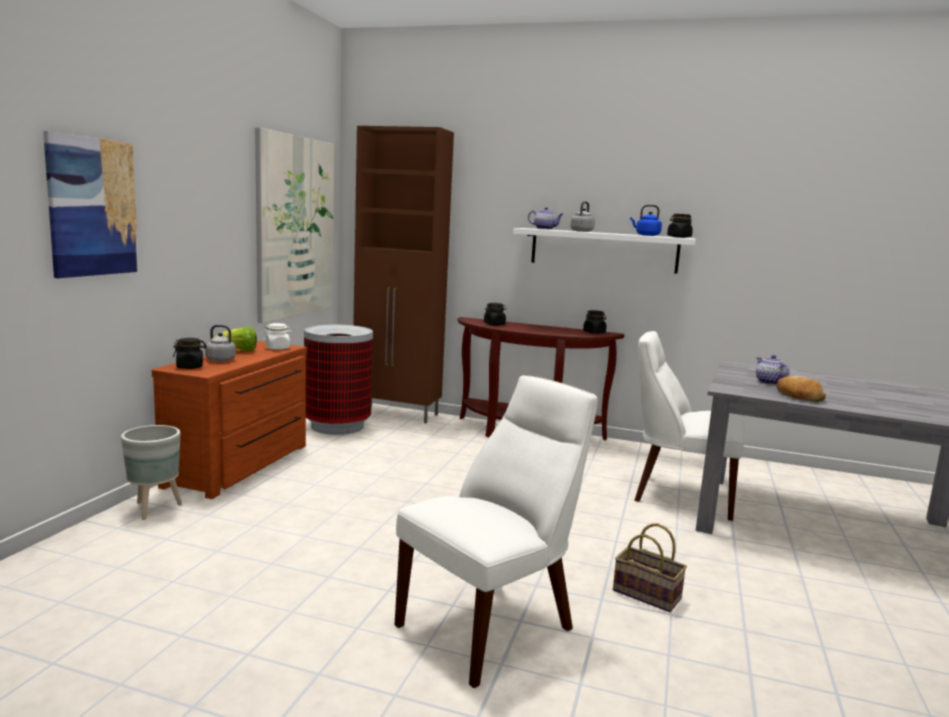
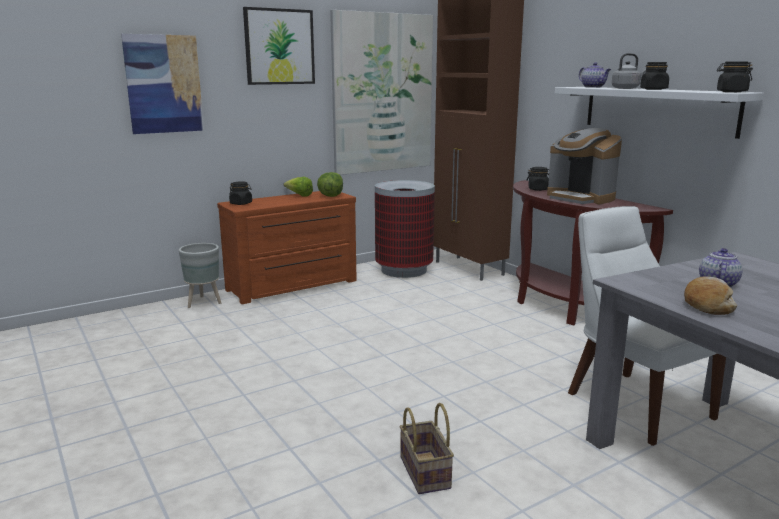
camera: 40 degrees right, 5 degrees up
grey kettle [201,325,236,362] -> none
white jar [264,323,292,350] -> lettuce [317,172,343,197]
white chair [395,375,597,688] -> none
black jar [583,310,606,334] -> black jar moved to [640,62,669,90]
blue kettle [630,205,662,236] -> none
none -> picture [243,7,315,85]
none -> coffee machine [547,128,622,205]

